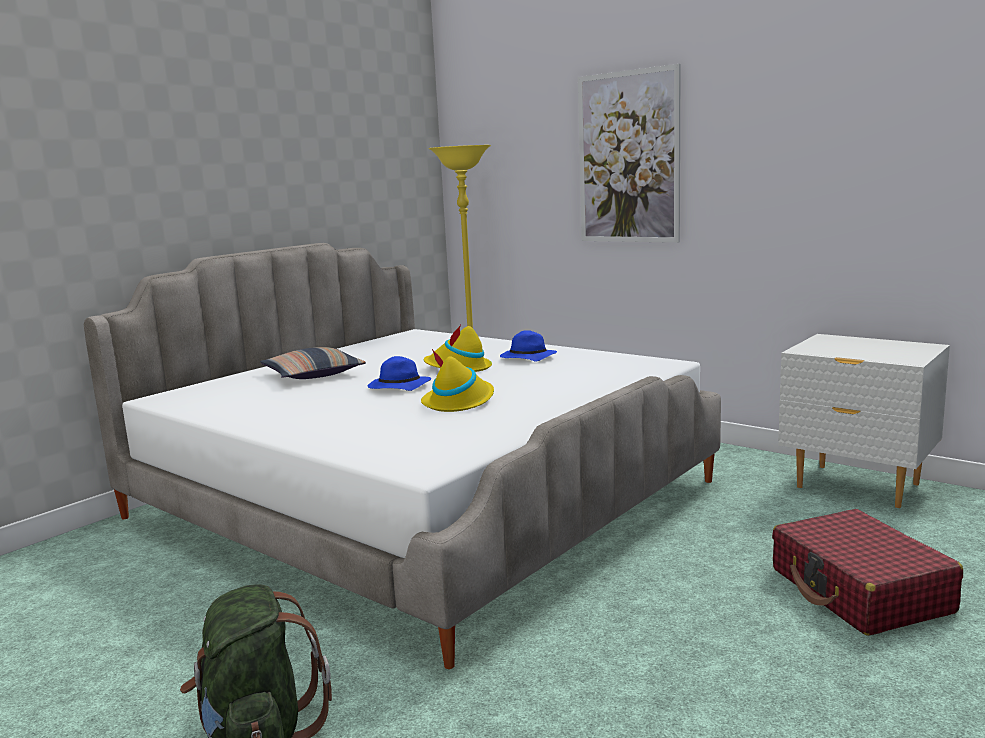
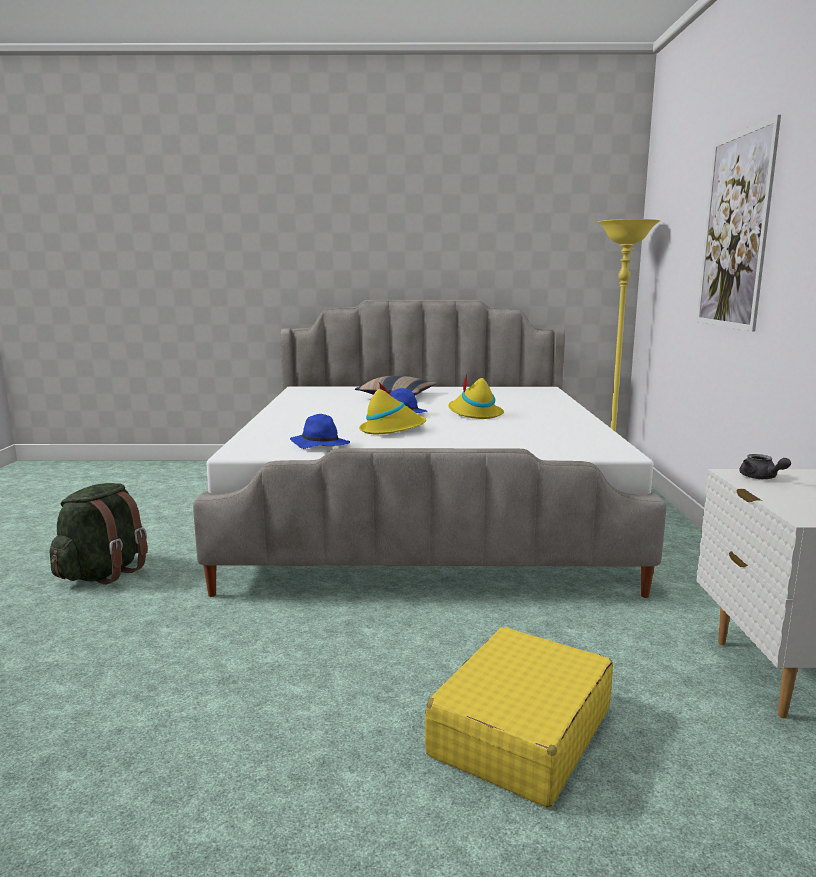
camera: 50 degrees right, 0 degrees up
blue hat [500,330,557,362] -> blue hat moved to [290,414,350,449]
red suitcase [772,509,963,636] -> yellow suitcase [425,627,613,808]
none -> grey teapot [739,454,791,479]

